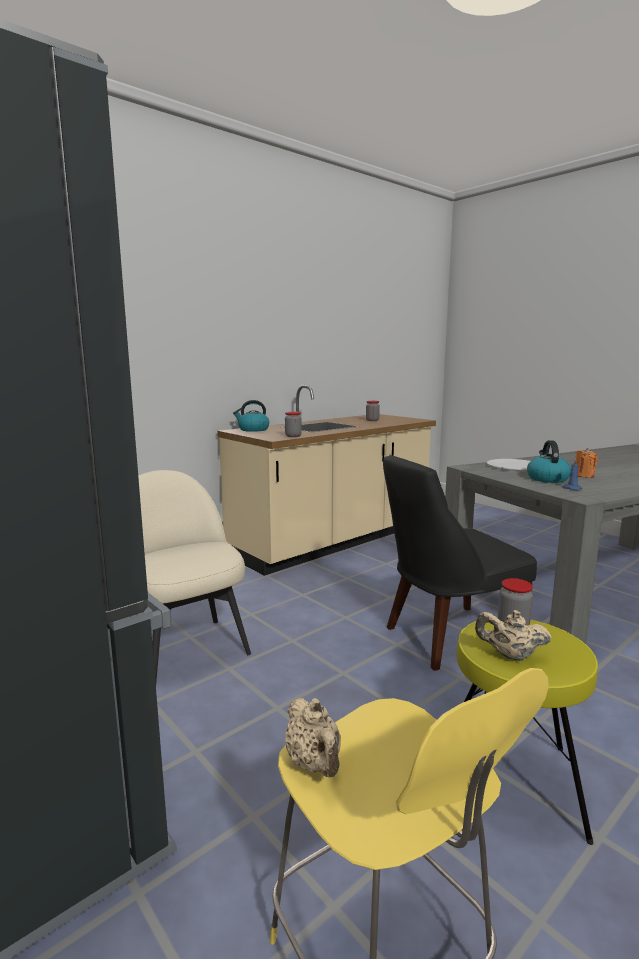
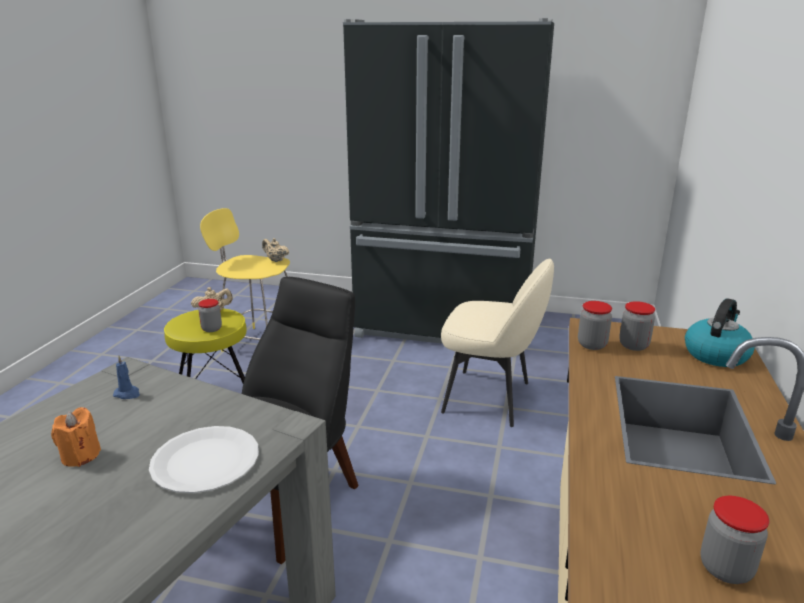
camera: 145 degrees right, 10 degrees up
kettle [527,440,571,483] -> none
none -> jar [619,301,655,351]

